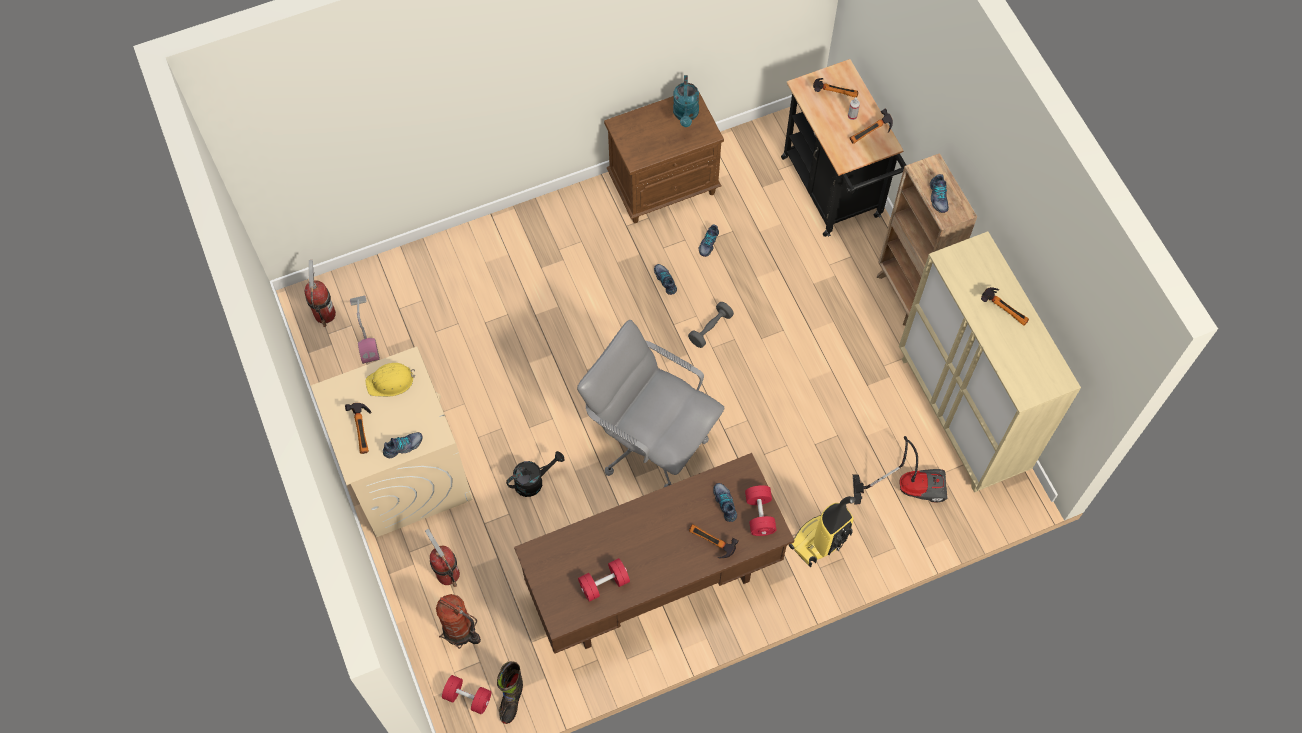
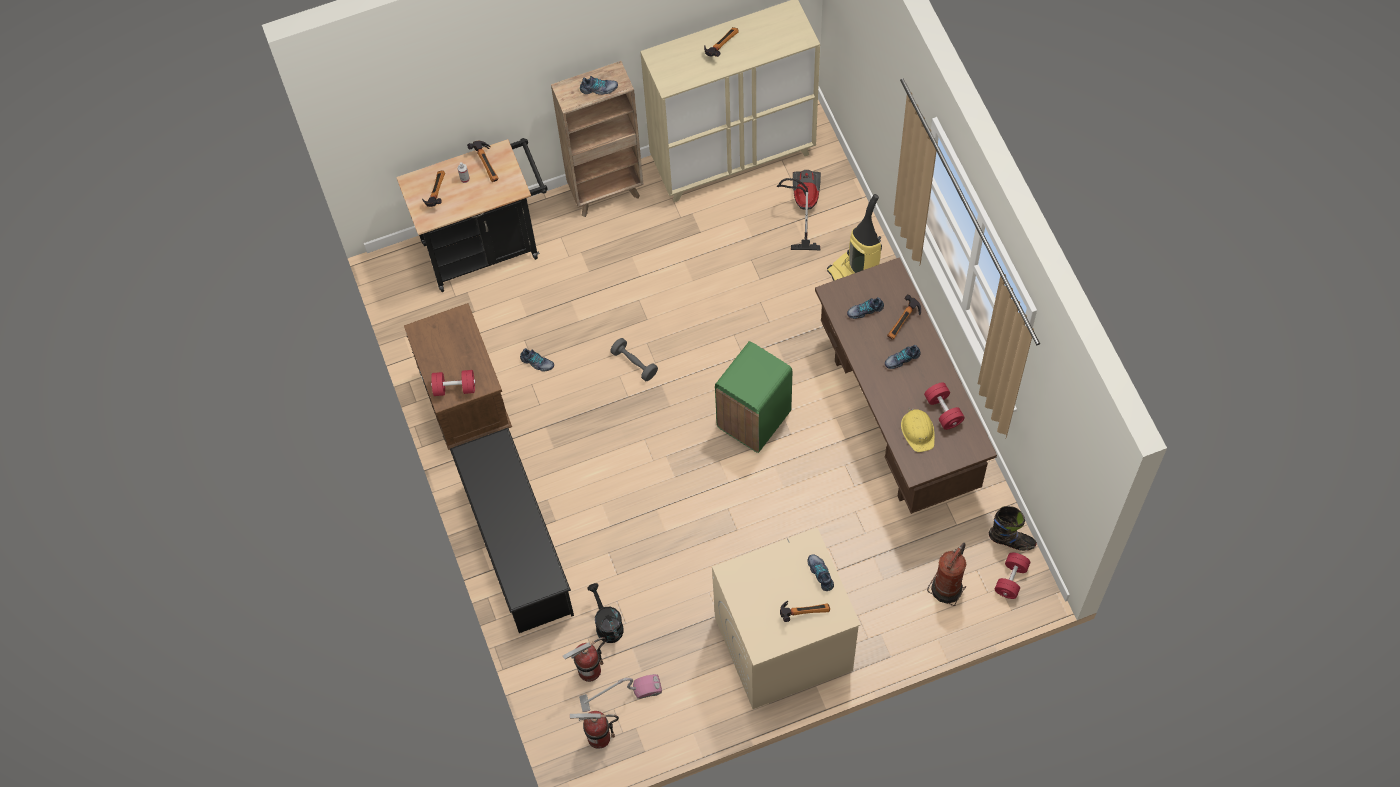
camera: 85 degrees left, 0 degrees up
yellow hard hat [366,363,415,397] -> yellow hard hat moved to [901,407,935,452]
fire extinguisher [425,529,460,587] -> fire extinguisher moved to [563,637,606,682]
black watering can [506,451,565,497] -> black watering can moved to [587,583,624,643]
grey office chair [577,320,724,487] -> green trash can [715,341,792,453]
shoe [654,264,677,295] -> shoe moved to [885,345,920,369]
turquoise watering can [673,75,699,127] -> none
red dumbbell [745,485,776,536] -> red dumbbell moved to [431,370,476,396]
none -> black shoe rack [450,428,574,633]

